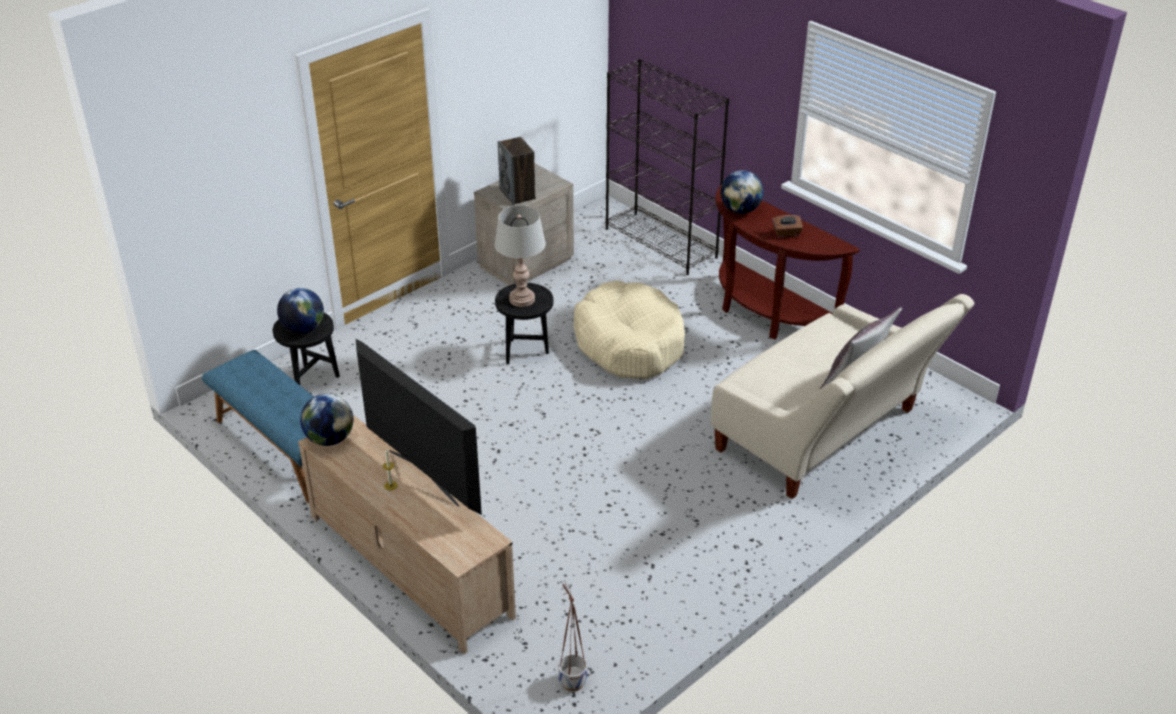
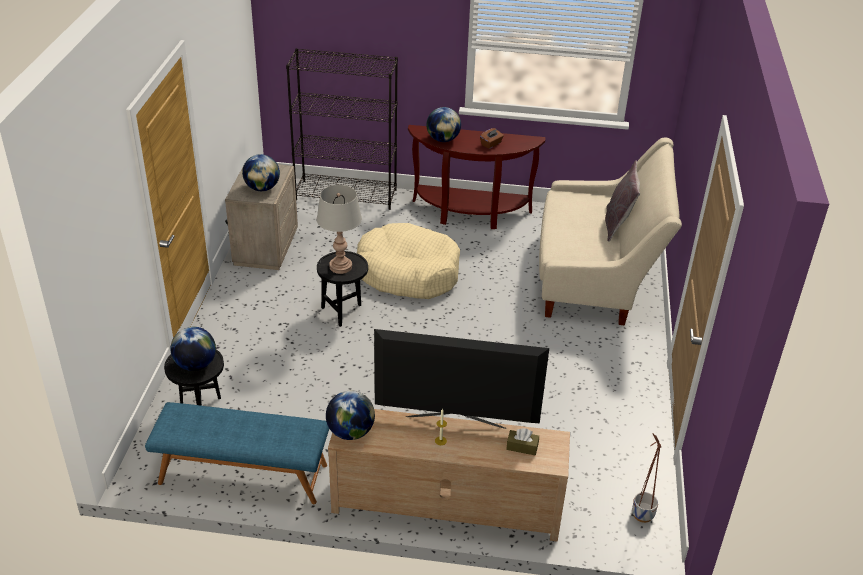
camera: 40 degrees left, 0 degrees up
speaker [498,137,536,205] -> globe [242,154,280,191]
none -> brown tissue box [506,428,539,456]

